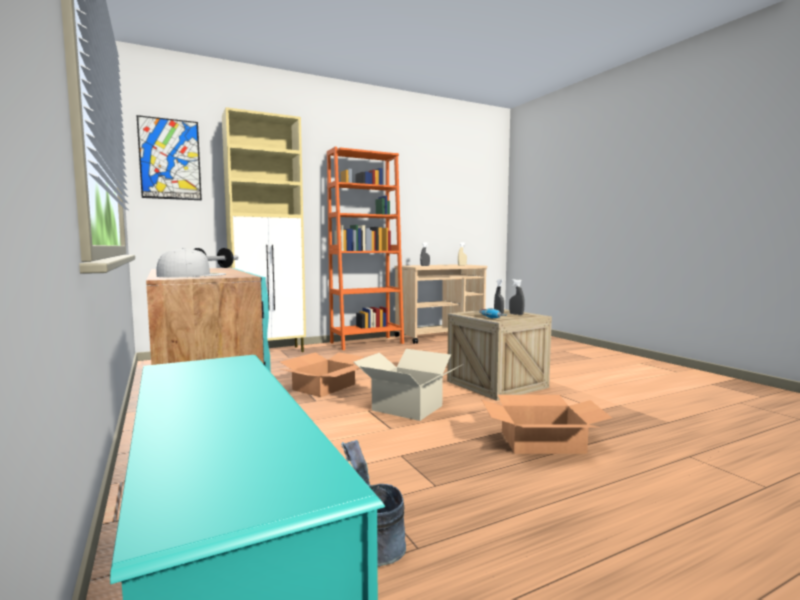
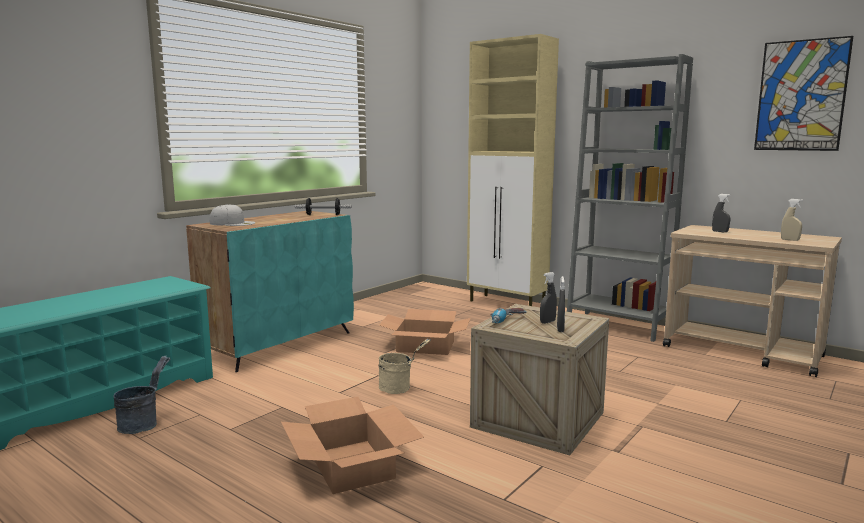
camera: 65 degrees right, 5 degrees up
picture [137,115,202,200] -> picture moved to [754,36,853,151]
orange bookcase [327,147,404,350] -> grey bookcase [567,54,693,342]
cardboard box [354,349,463,421] -> beige bucket [379,339,431,394]

